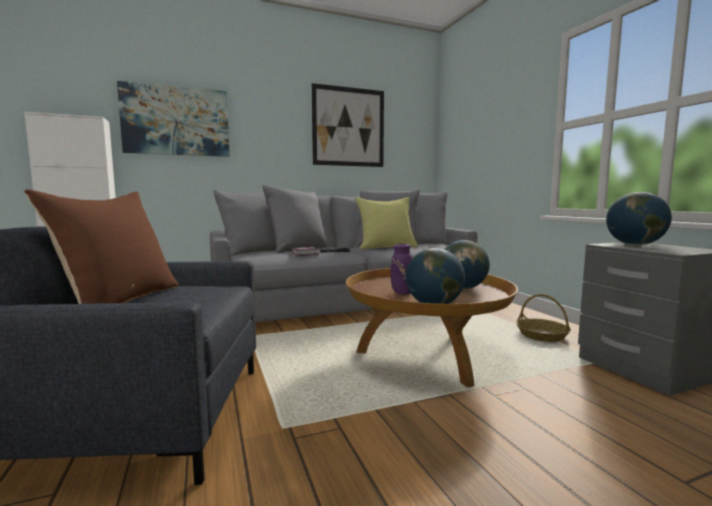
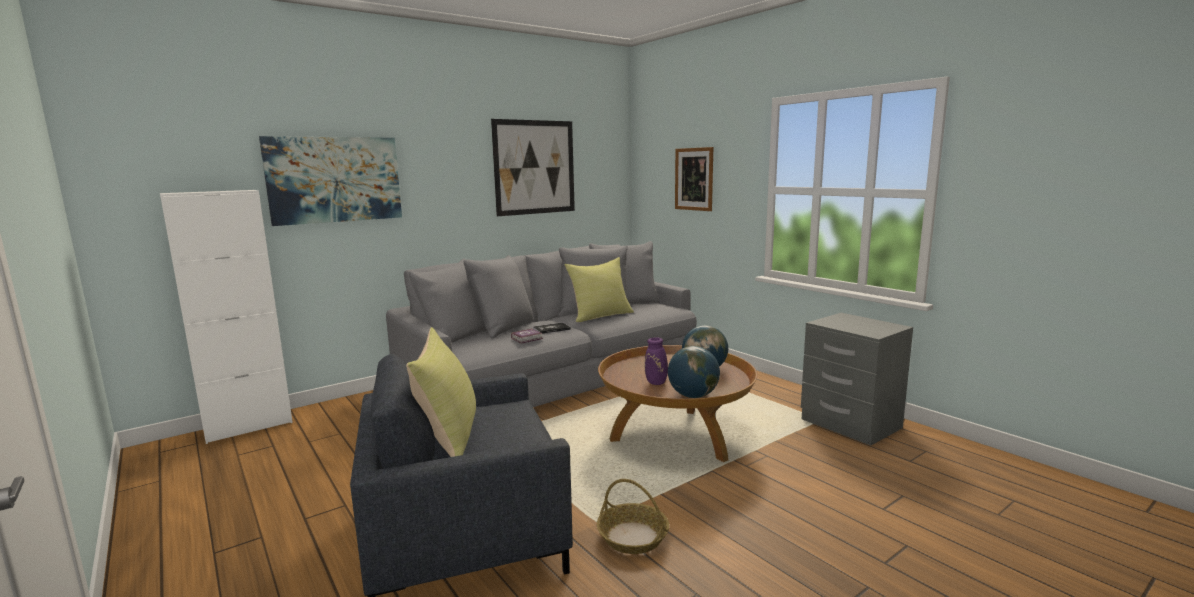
camera: 15 degrees left, 5 degrees up
brown pillow [24,189,179,304] -> yellow pillow [406,327,476,457]
basket [516,294,571,342] -> basket moved to [597,479,669,554]
globe [606,192,672,245] -> none
none -> picture [675,147,713,211]

